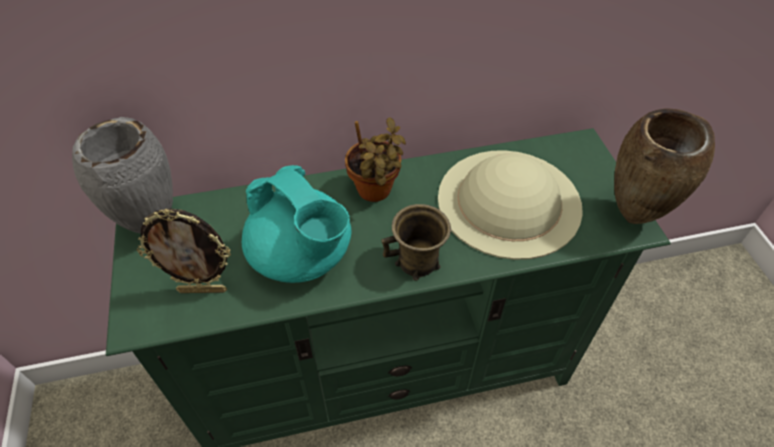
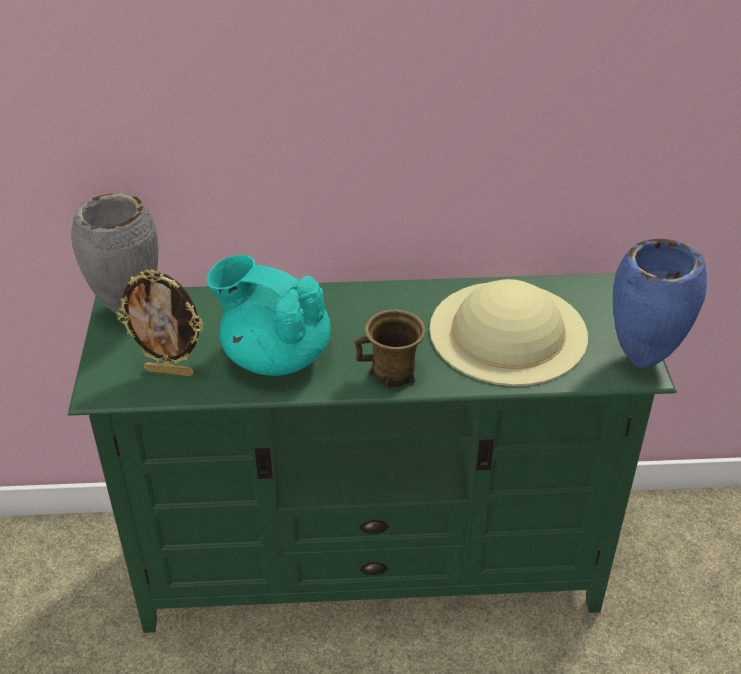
camera: 10 degrees right, 10 degrees down
turquoise teapot [242,165,351,283] -> turquoise teapot turned 150 degrees clockwise [207,255,331,376]
potted plant [345,117,406,202] -> none
brown vase [614,108,715,224] -> blue vase [613,239,707,368]

